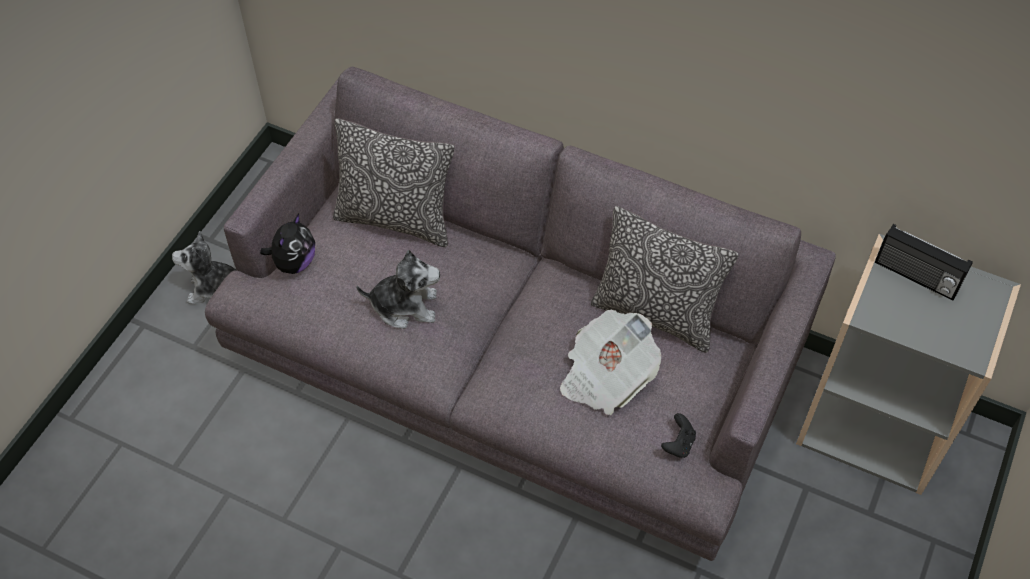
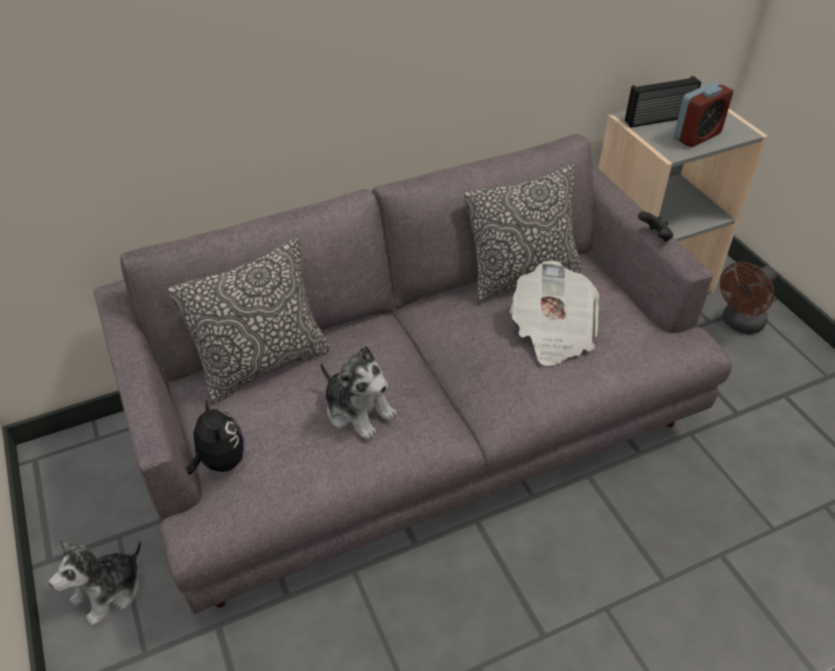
camera: 50 degrees left, 10 degrees down
plush toy [356,250,440,329] -> plush toy turned 90 degrees clockwise [320,346,397,440]
black game controller [661,413,696,458] -> black game controller moved to [638,212,673,242]
none -> alarm clock [674,82,733,147]
none -> brown fan [720,262,776,334]

